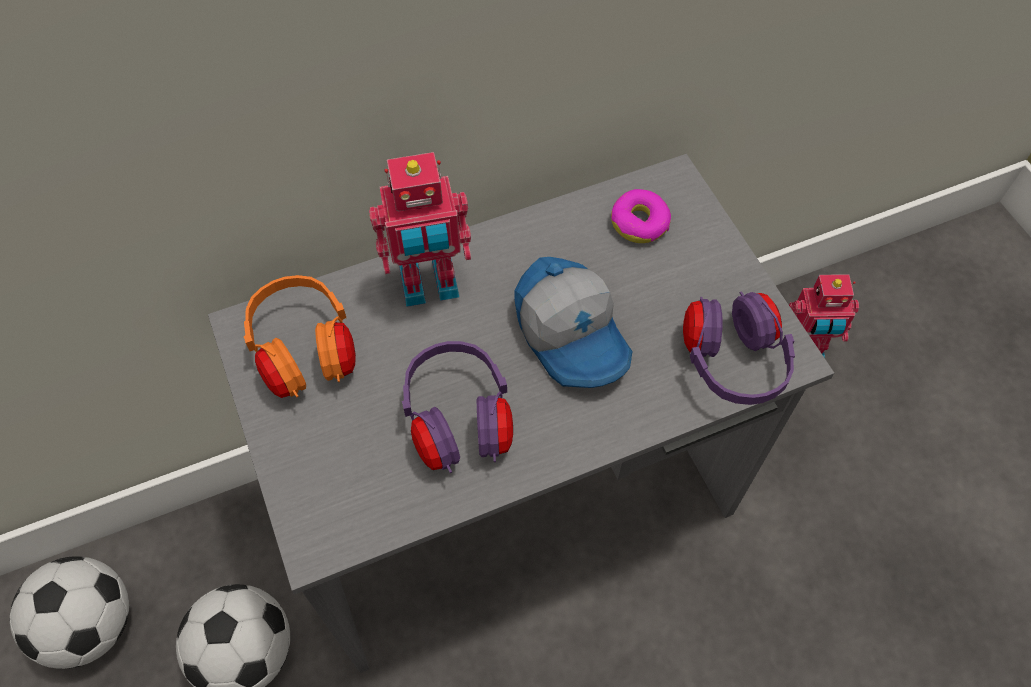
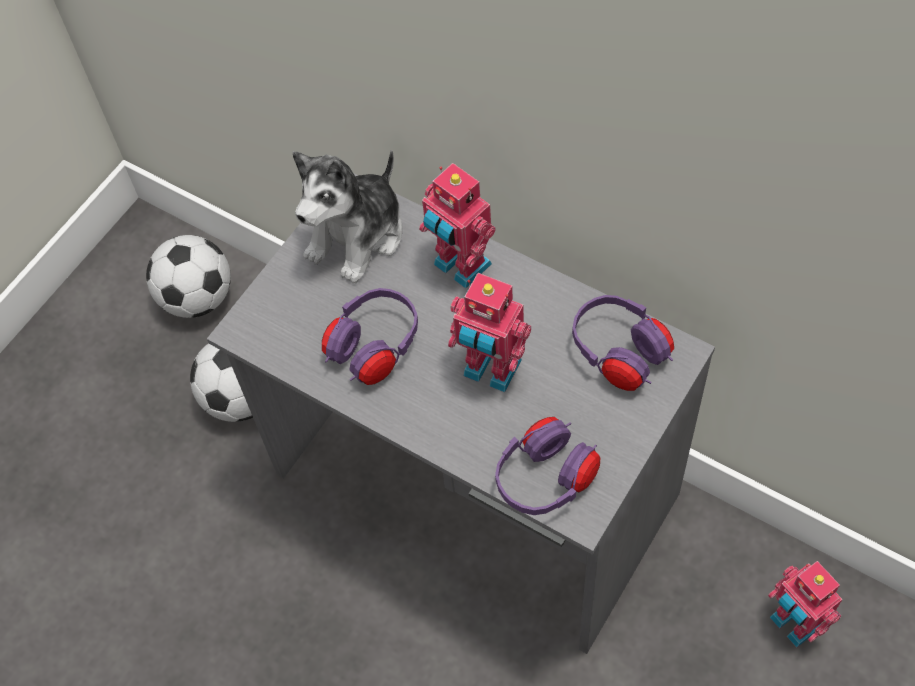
camera: 60 degrees right, 0 degrees up
orange headphones [244,275,356,398] -> plush toy [293,150,403,284]
cap [514,257,633,388] -> toy robot [448,273,531,393]
donut [611,189,671,243] -> purple headphones [572,295,674,391]

